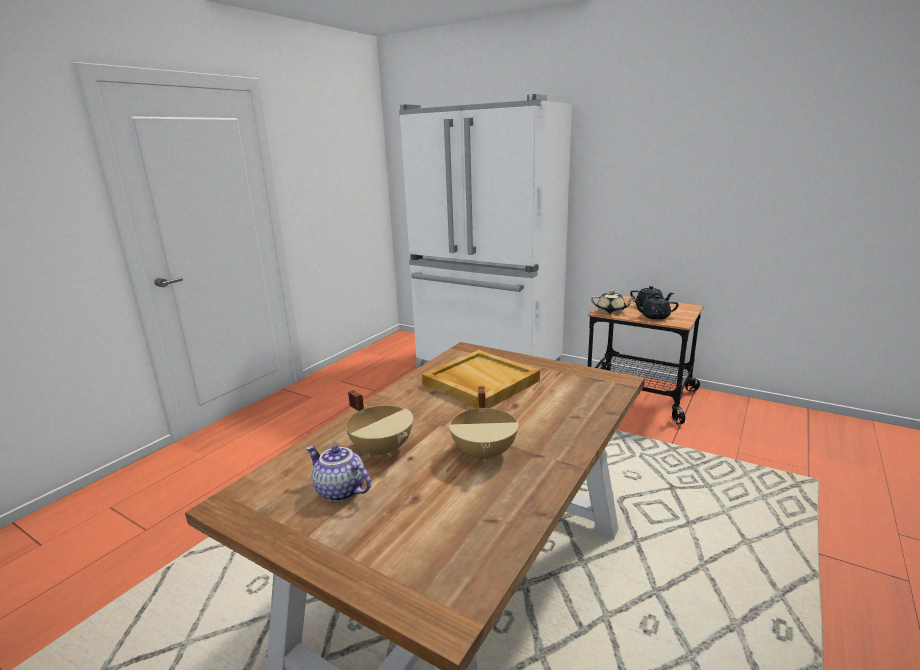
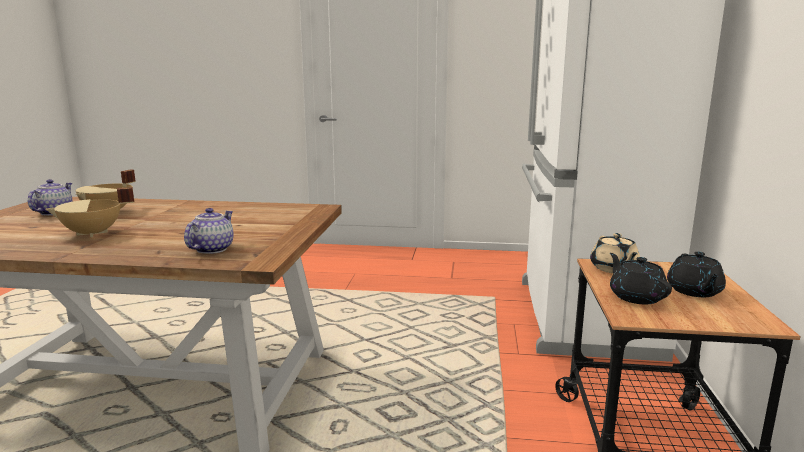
camera: 65 degrees right, 5 degrees down
beige tray [422,350,540,408] -> none
none -> teapot [184,208,234,254]

